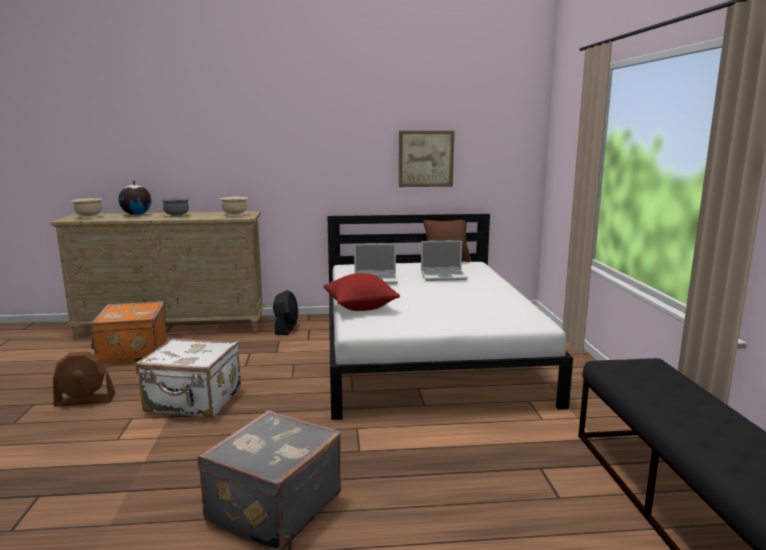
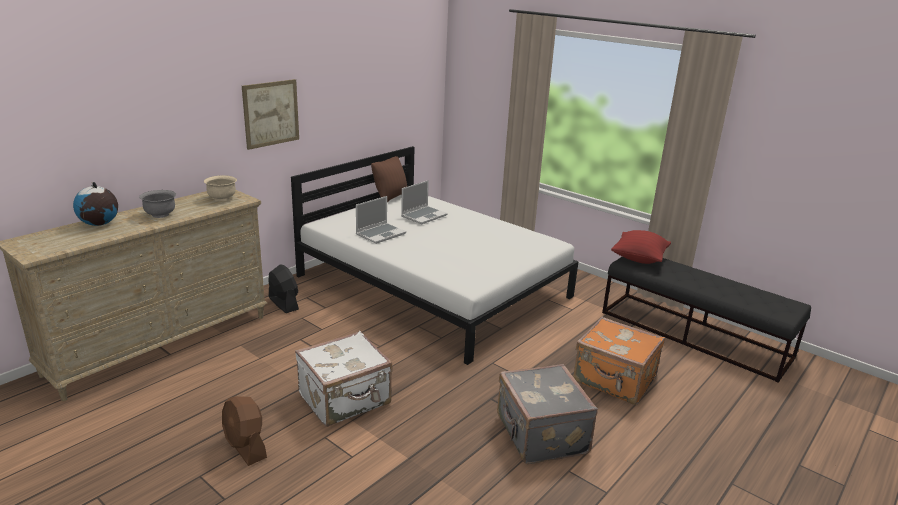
camera: 45 degrees left, 10 degrees up
brown fan [53,352,115,407] -> brown fan turned 105 degrees clockwise [222,396,267,466]
beige bowl [72,198,102,218] -> none
orange suitcase [90,301,167,366] -> orange suitcase moved to [573,317,665,405]
red pillow [323,273,400,311] -> red pillow moved to [611,230,671,264]
picture [399,131,454,187] -> picture moved to [242,79,299,150]

